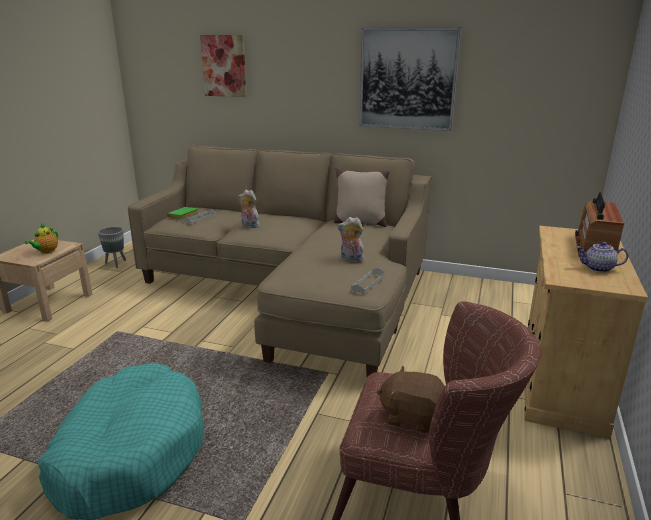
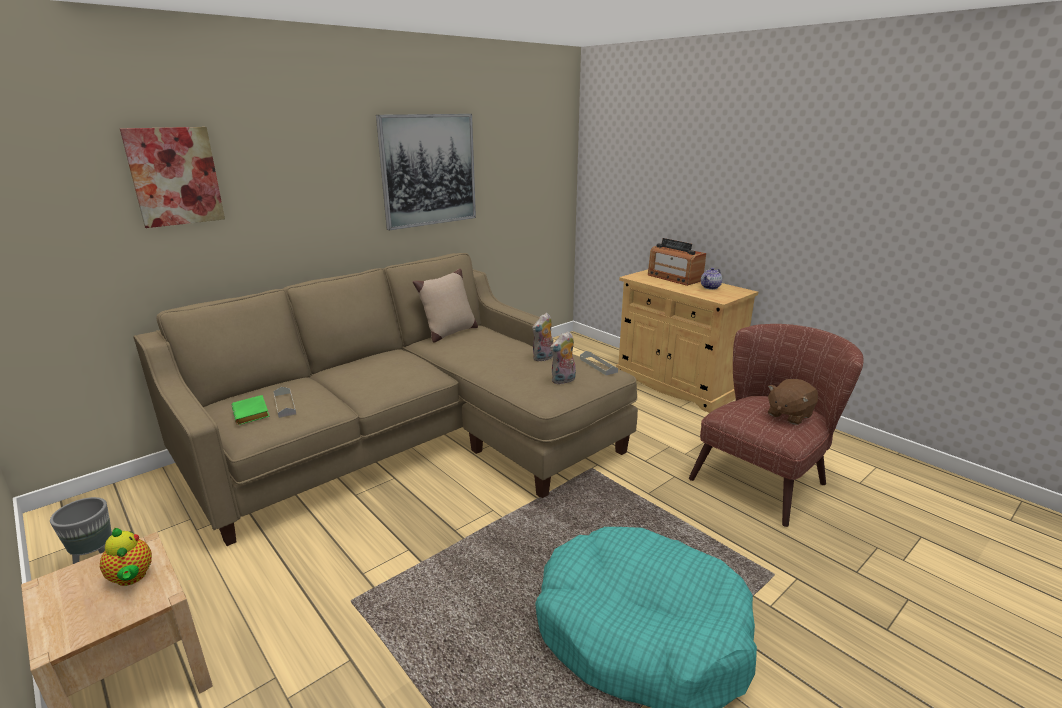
camera: 60 degrees left, 0 degrees up
plush toy [238,190,260,228] -> plush toy moved to [550,331,576,384]

